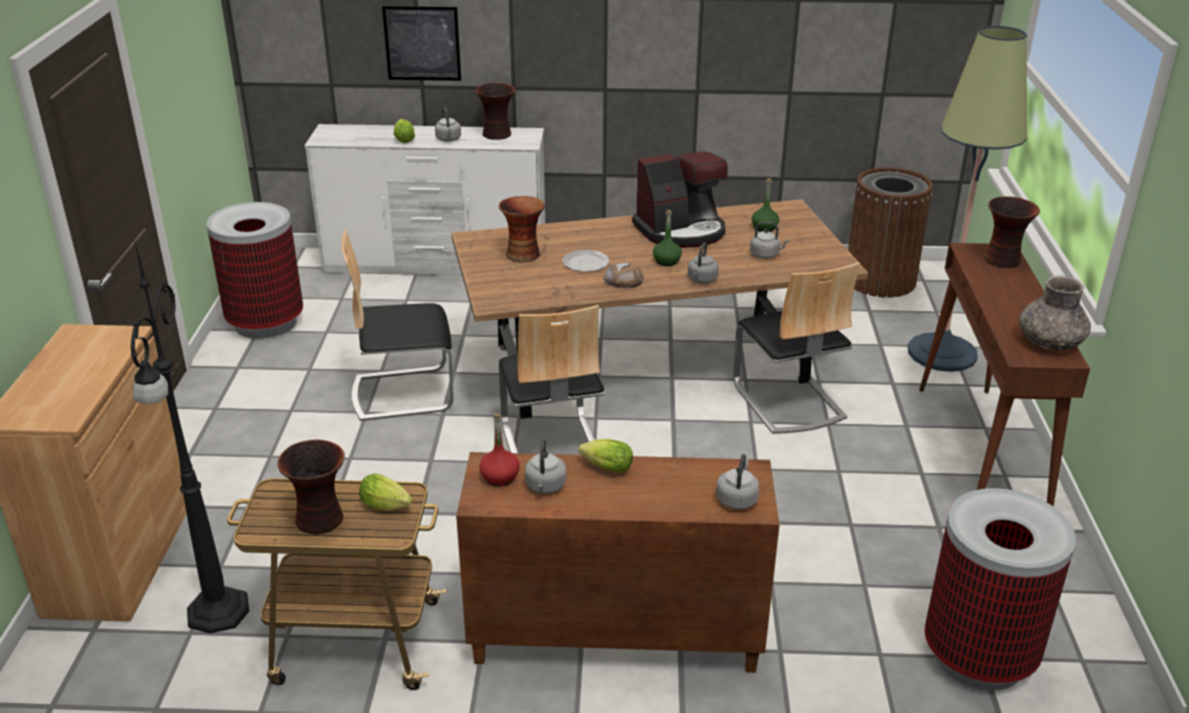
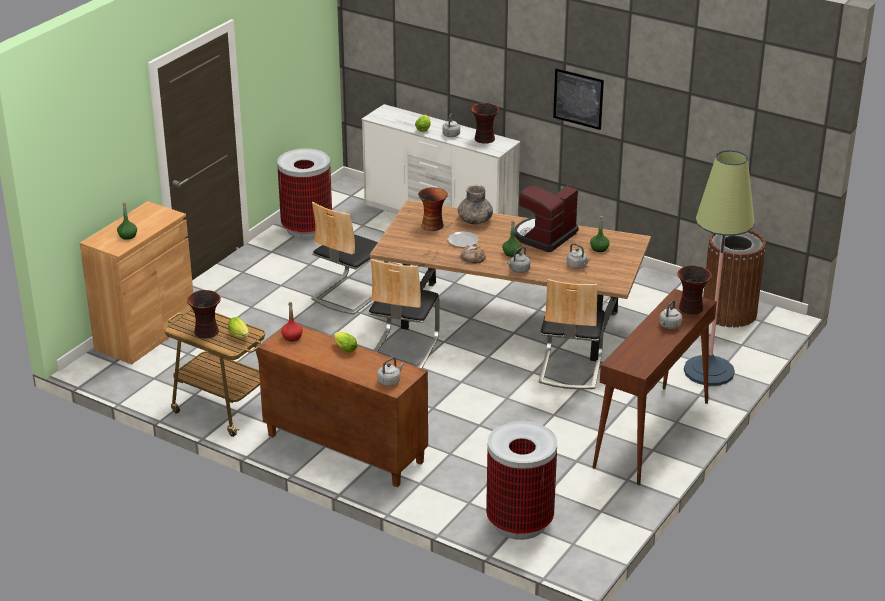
camera: 30 degrees right, 0 degrees up
black floor lamp [131,238,249,633] -> none
chair [342,230,454,421] -> chair turned 75 degrees counterclockwise [311,202,388,315]
picture [382,6,461,81] -> picture moved to [553,68,604,130]
grey kettle [525,438,566,494] -> grey kettle moved to [659,300,682,329]
coffee machine [632,151,728,248] -> coffee machine turned 120 degrees clockwise [514,185,579,252]
grey vase [1019,275,1091,350] -> grey vase moved to [458,185,493,225]
none -> green bottle [117,202,137,240]

